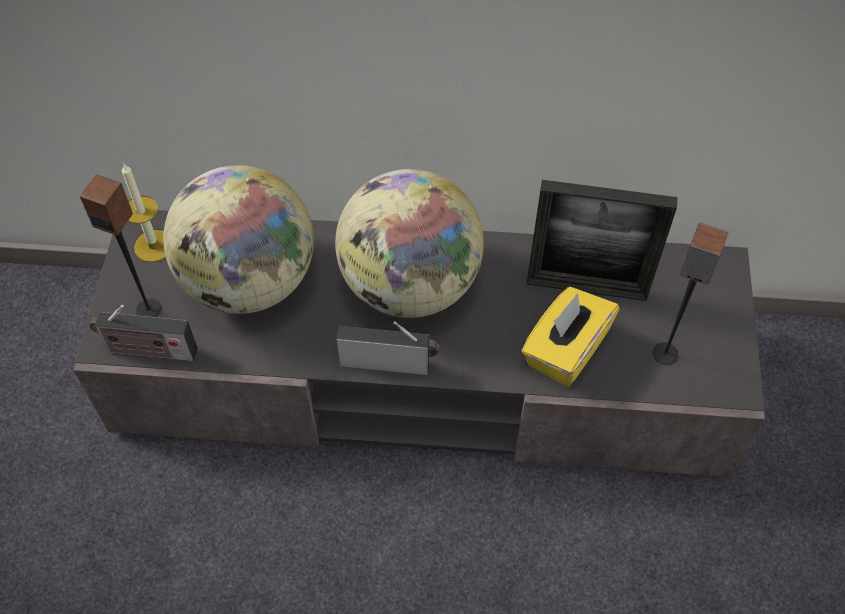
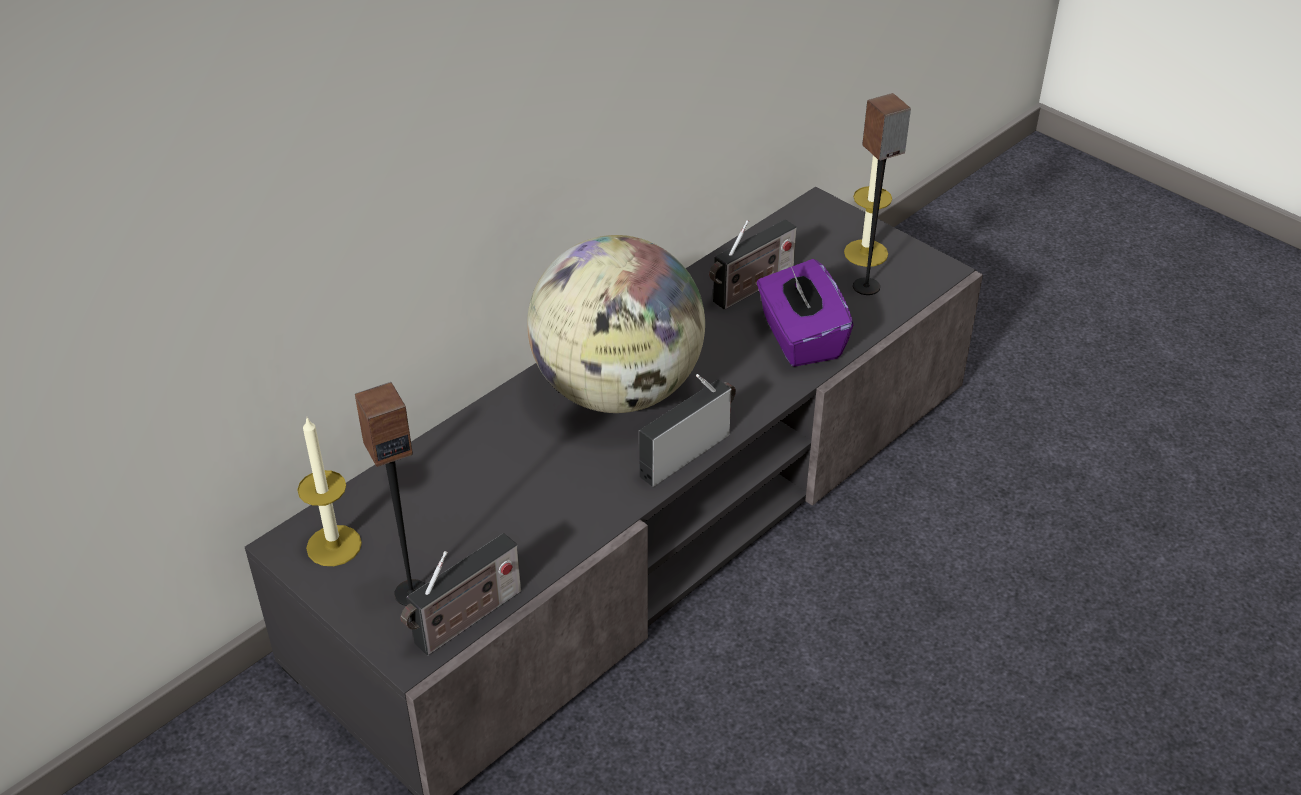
camera: 50 degrees left, 15 degrees down
globe [163,165,314,314] -> none
yellow tissue box [522,287,619,387] -> purple tissue box [757,259,853,367]
picture frame [527,180,677,301] -> radio [709,219,797,310]
none -> candle [844,155,892,267]

